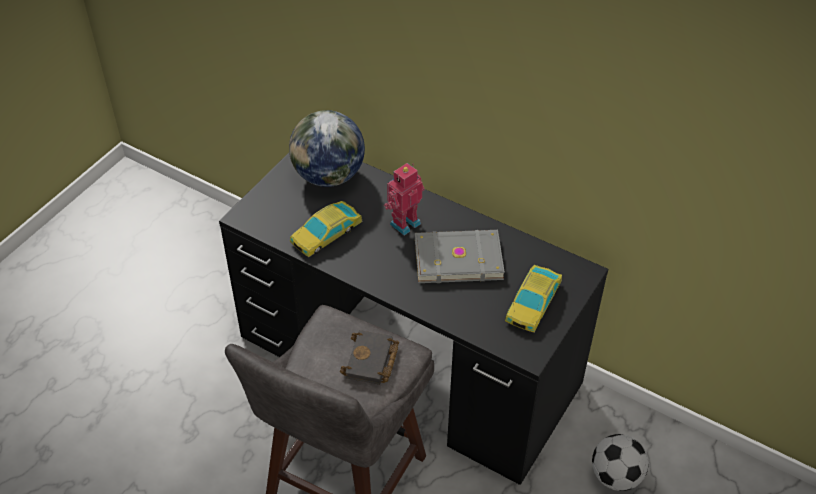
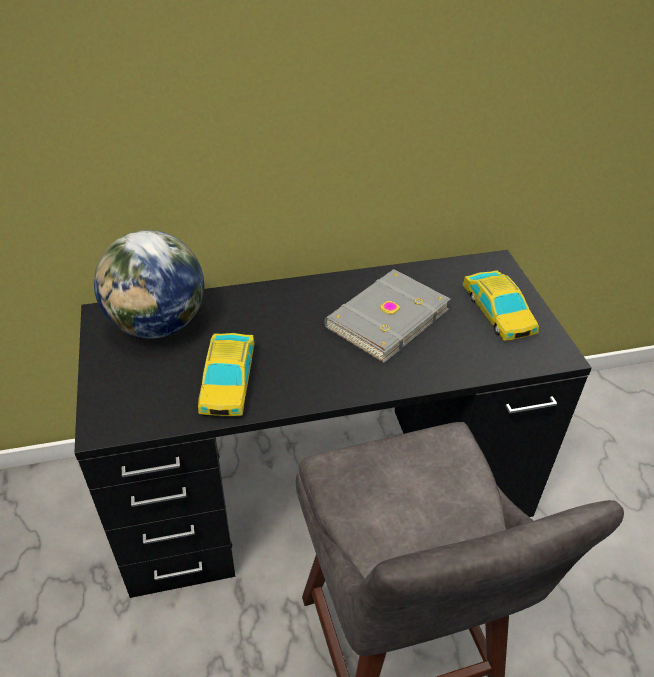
camera: 45 degrees left, 5 degrees down
black book [340,330,399,385] -> none
toy robot [384,163,425,235] -> none
football [592,434,649,491] -> none

